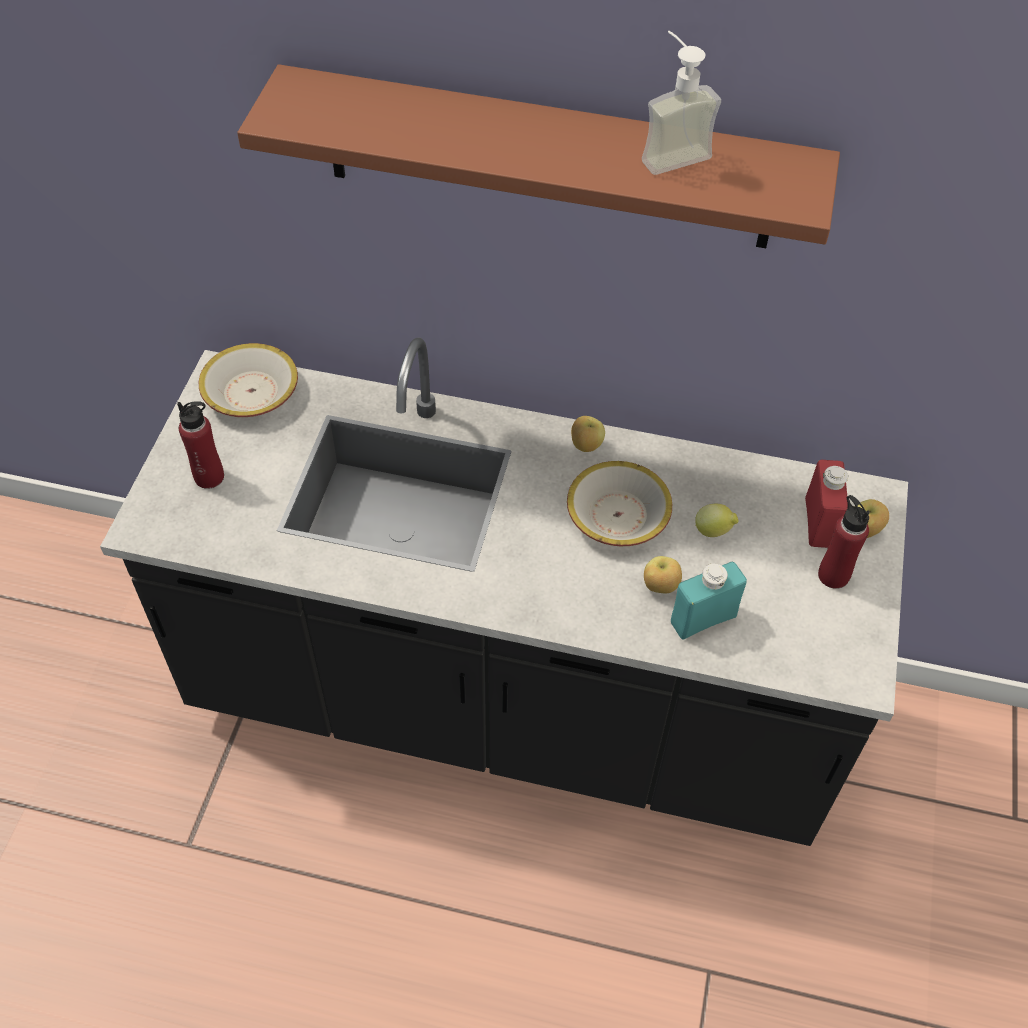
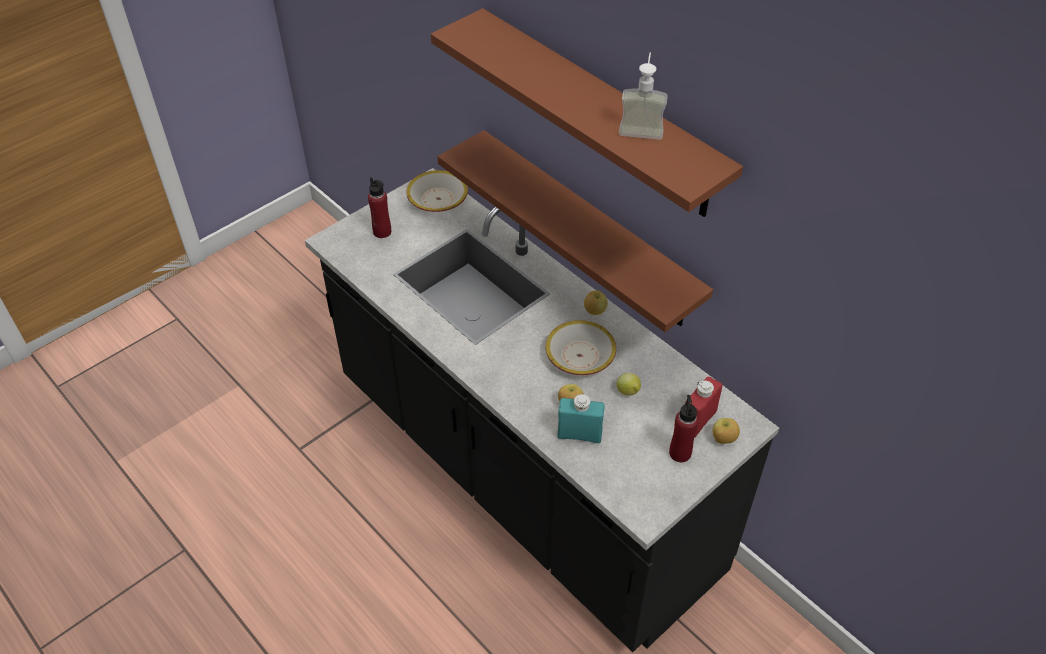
camera: 35 degrees right, 5 degrees down
none -> brown shelf [437,130,713,332]

